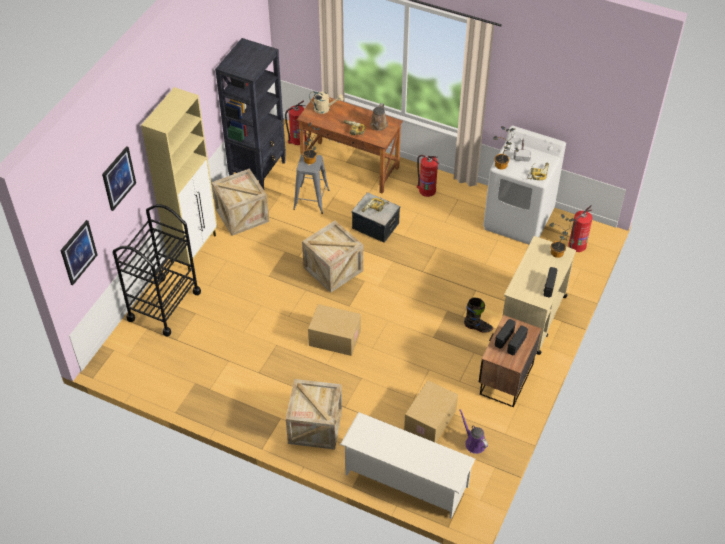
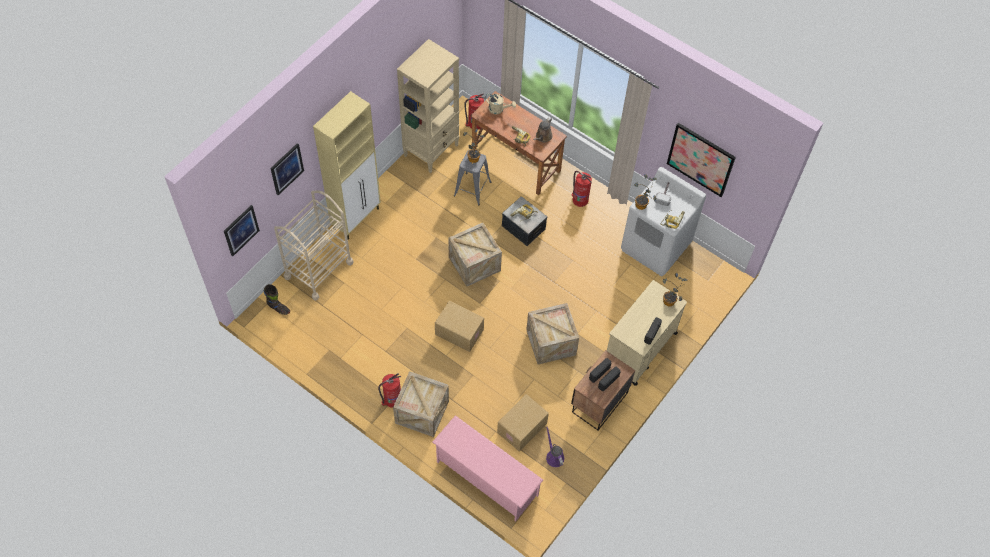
camera: 10 degrees right, 10 degrees up
black cart [113,204,201,337] -> beige cart [274,191,354,301]
crate [212,169,269,236] -> crate moved to [526,303,579,365]
black bookcase [215,38,286,190] -> beige bookcase [397,39,459,173]
white shoe rack [340,412,475,519] -> pink shoe rack [433,415,543,521]
black boot [464,298,493,333] -> black boot moved to [264,284,290,315]
fire extinguisher [569,205,592,252] -> fire extinguisher moved to [378,373,401,408]
none -> picture [667,123,736,197]

